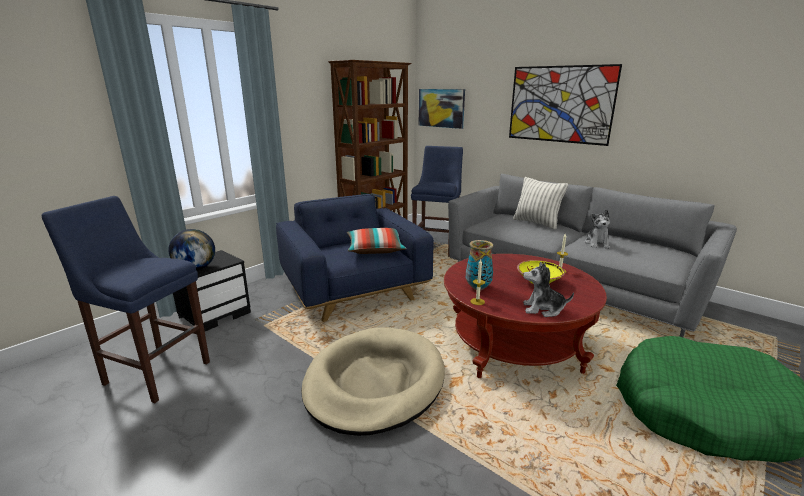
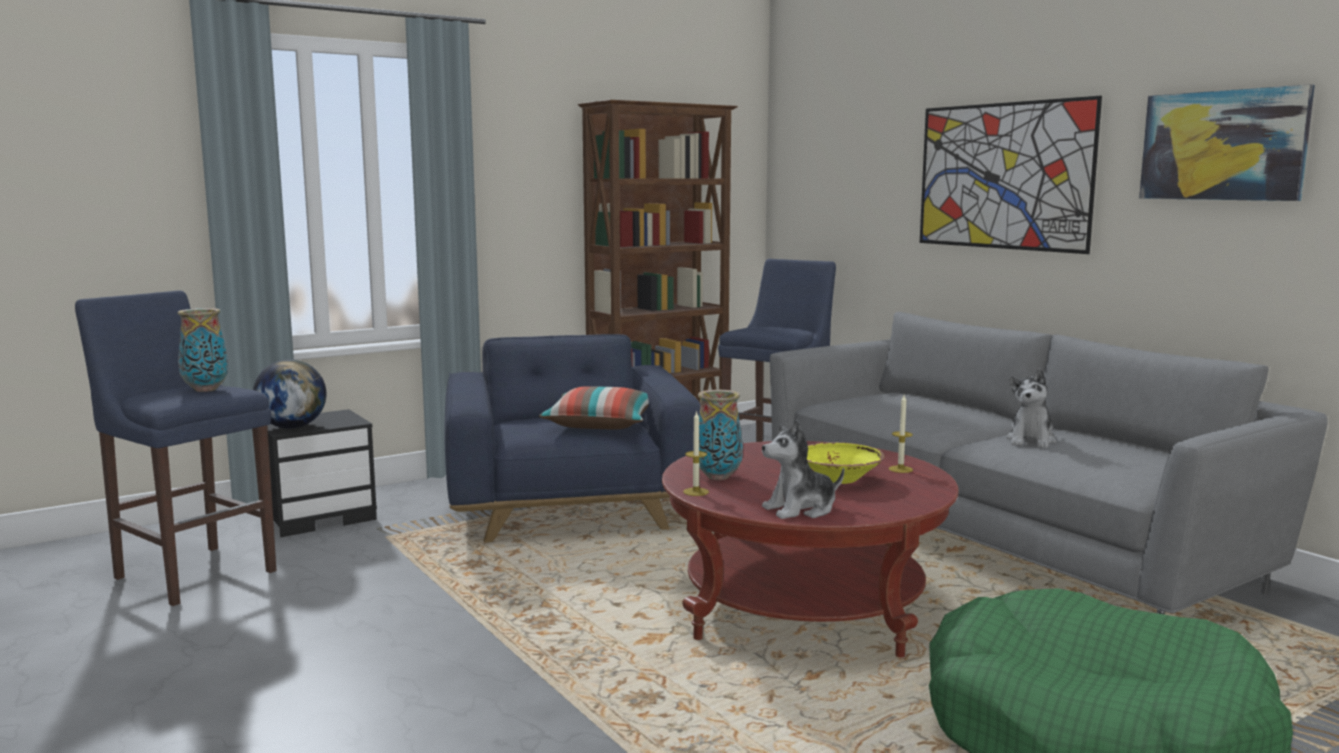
camera: 15 degrees right, 10 degrees down
beige dog bed [301,328,445,436] -> none
picture [419,89,465,129] -> picture moved to [1139,84,1315,201]
pillow [513,177,568,230] -> none
plush toy [523,262,574,317] -> plush toy turned 45 degrees counterclockwise [762,420,844,519]
none -> vase [177,308,229,392]

